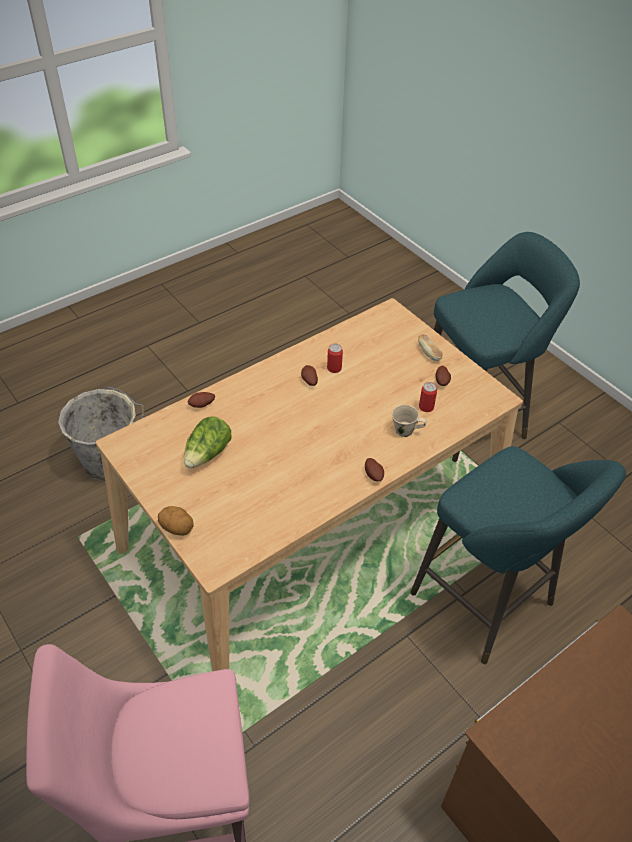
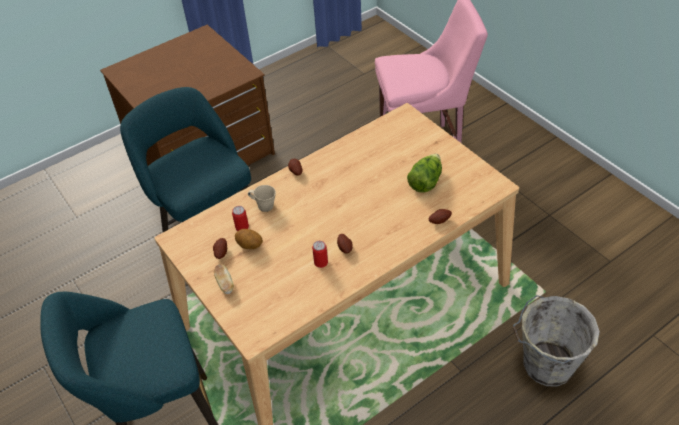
camera: 175 degrees left, 0 degrees up
potato [158,506,194,536] -> potato moved to [235,229,263,249]

